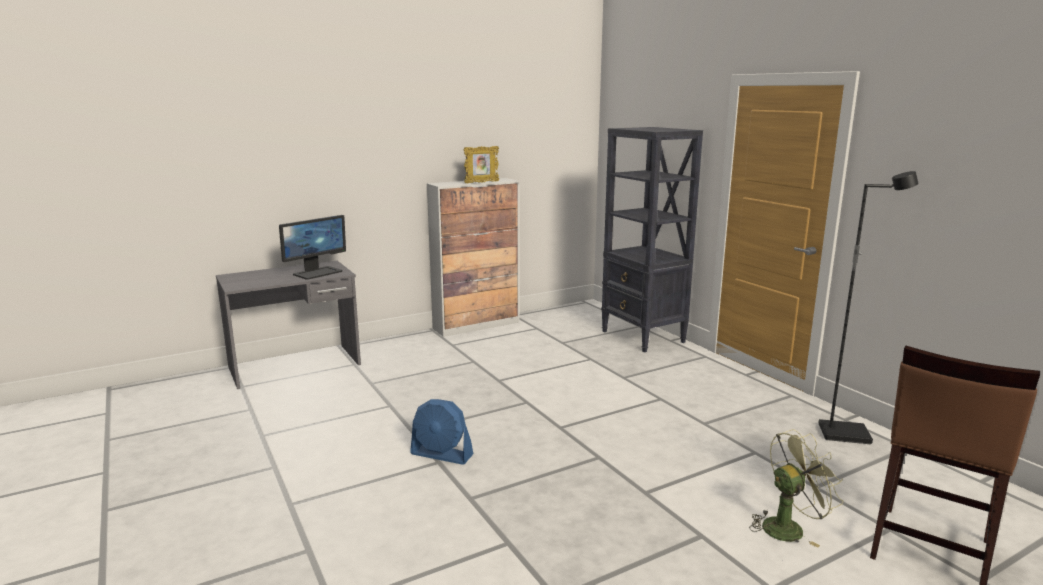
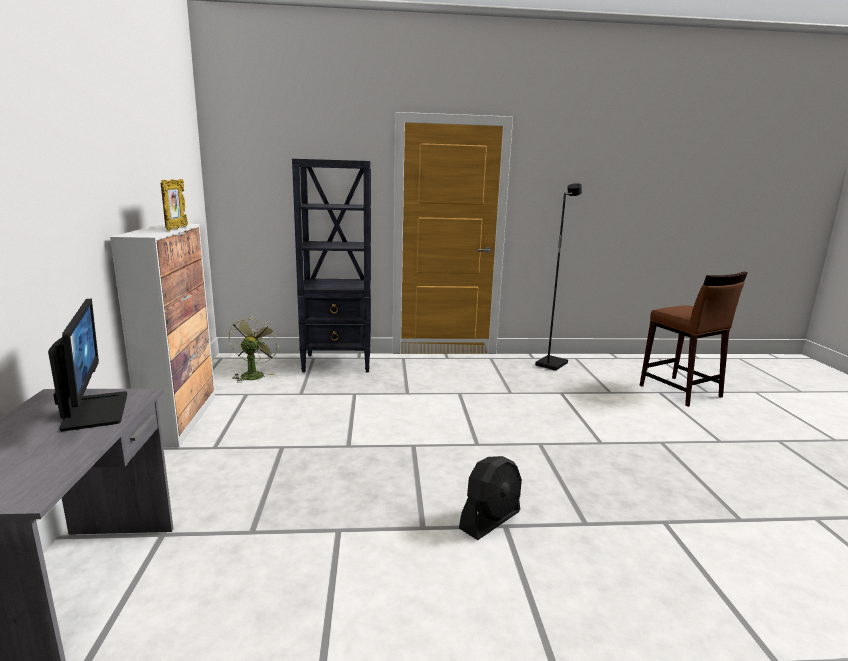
camera: 65 degrees left, 0 degrees up
blue fan [410,399,473,465] -> black fan [459,456,522,540]
green fan [749,429,843,548] -> green fan moved to [229,316,280,383]

